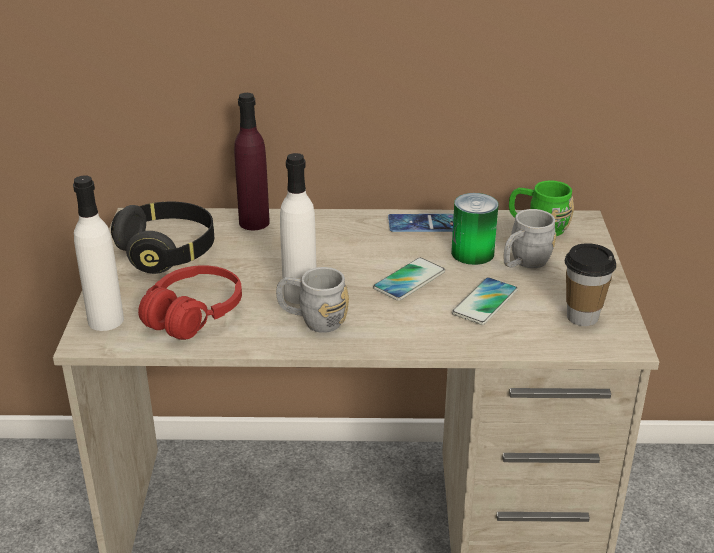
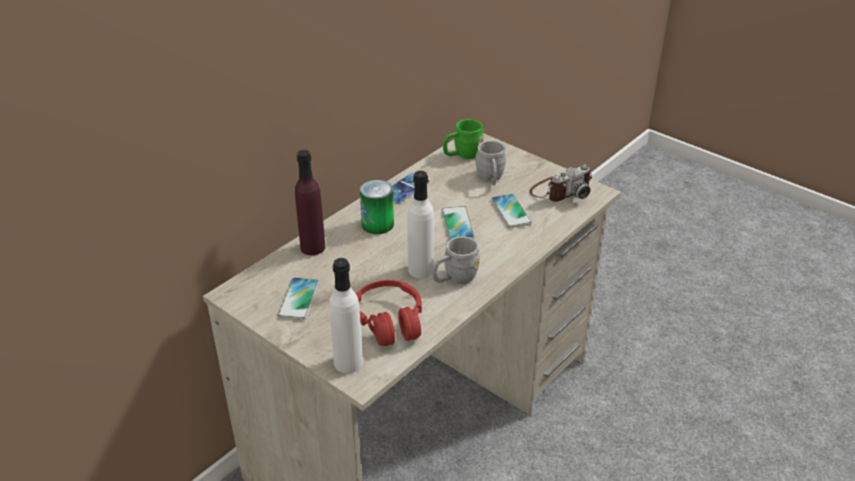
camera: 50 degrees left, 5 degrees up
black headphones [111,202,214,274] -> phone [278,277,319,320]
can [451,193,498,265] -> can moved to [360,180,394,234]
cup [565,243,616,326] -> camera [530,164,592,202]

